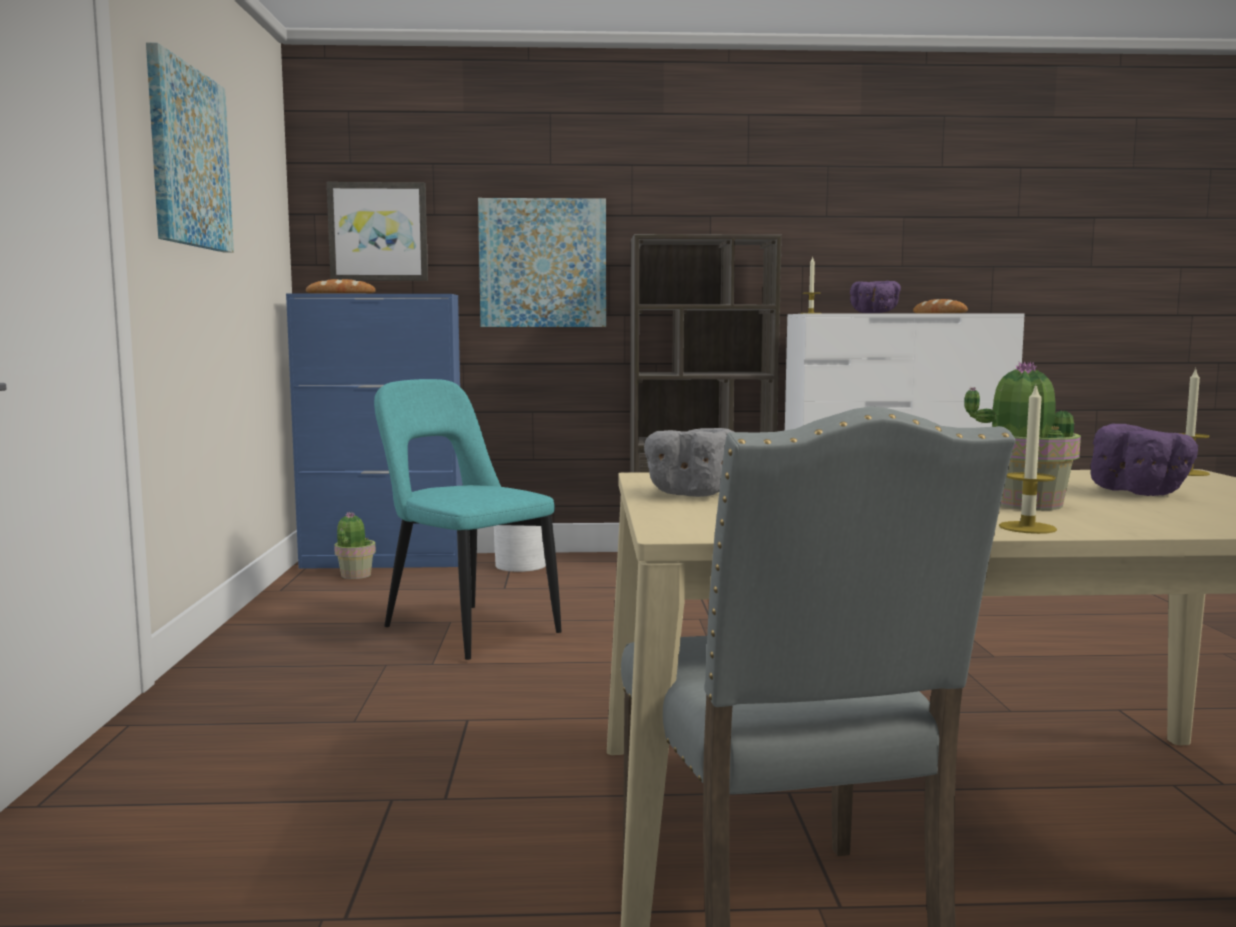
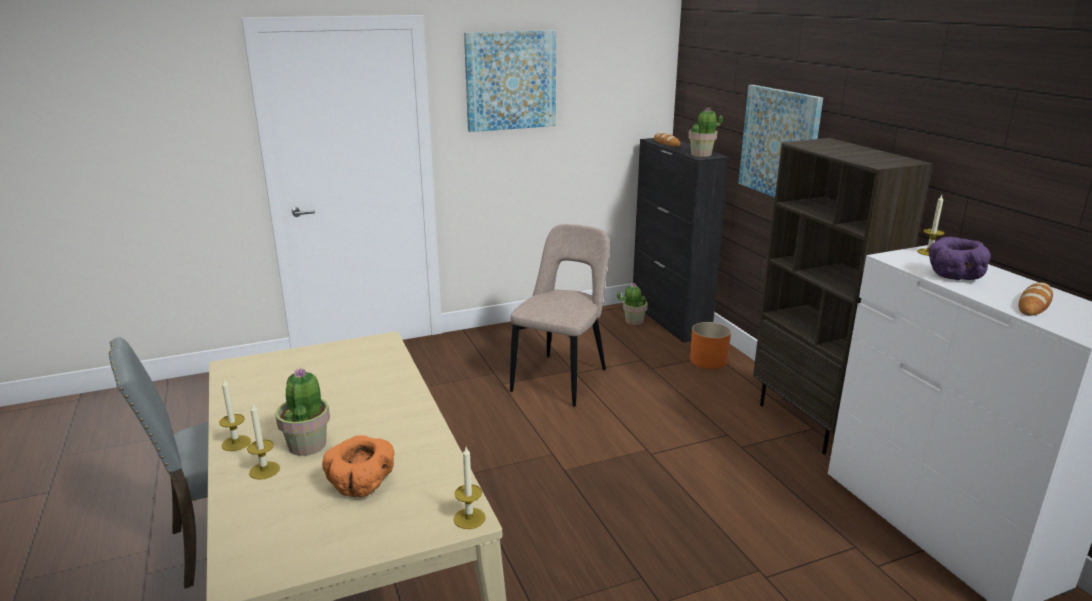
camera: 70 degrees right, 15 degrees up
blue cabinet [286,294,462,569] -> black cabinet [633,138,729,343]
picture [327,182,428,281] -> none
turquoise chair [374,379,562,660] -> beige chair [510,224,610,407]
white planter [494,525,546,572] -> orange planter [690,322,731,369]
grey bowl [644,428,734,497] -> none
purple bowl [1090,424,1198,496] -> orange bowl [322,435,394,497]
none -> candle [247,404,280,480]
none -> potted plant [688,108,723,157]

